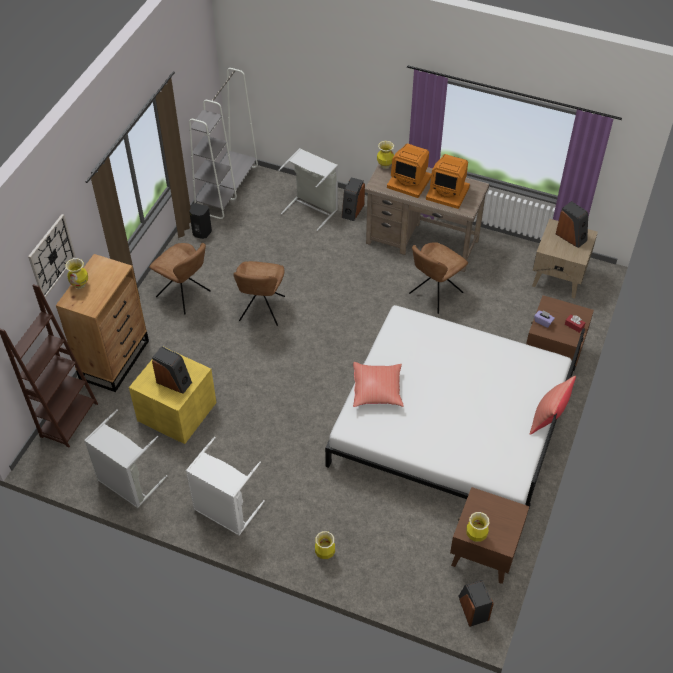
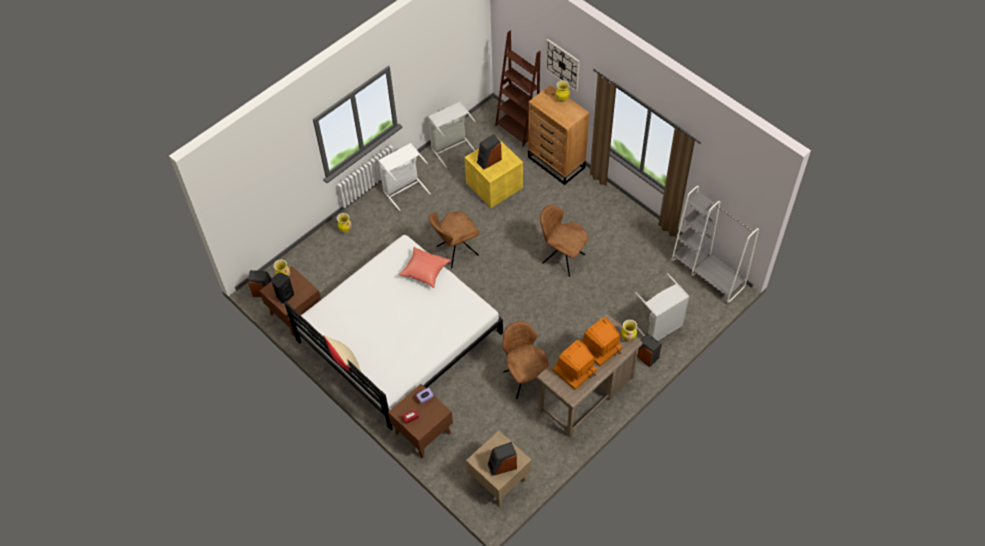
camera: 115 degrees right, 5 degrees up
brown chair [149,243,211,314] -> brown chair moved to [429,212,479,269]
black speaker [189,203,212,239] -> black speaker moved to [272,272,294,303]
red pillow [530,376,576,435] -> beige pillow [324,335,361,375]

